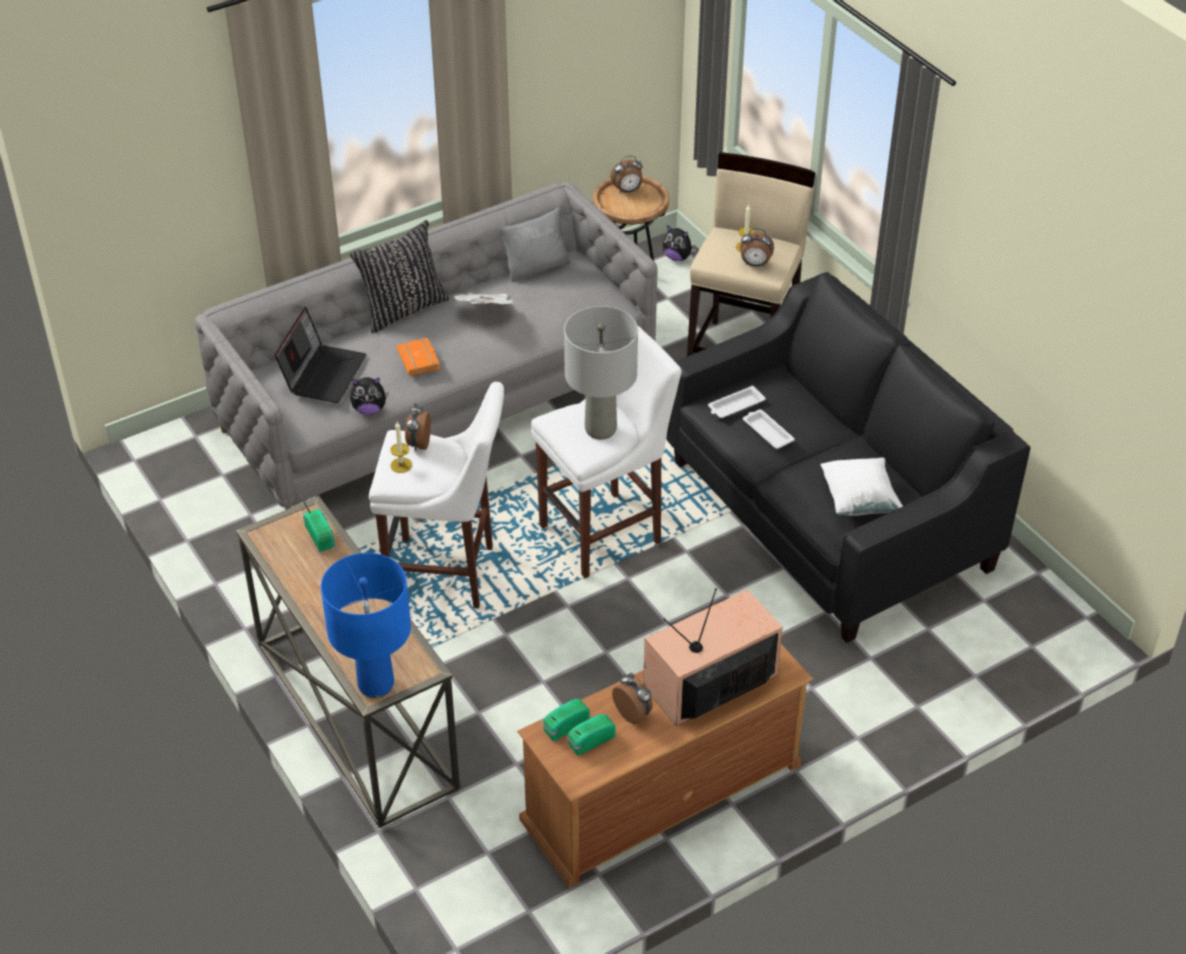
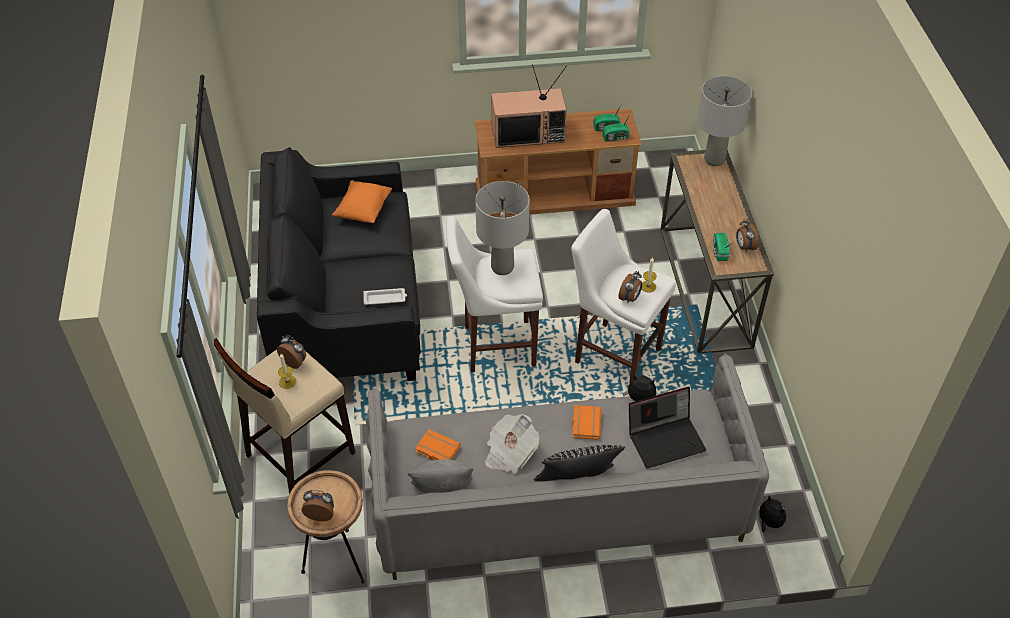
camera: 155 degrees left, 5 degrees up
laptop [274,307,367,403] -> laptop turned 150 degrees counterclockwise [629,387,706,469]
blue table lamp [321,553,411,698] -> grey table lamp [697,76,752,166]
alarm clock [612,673,653,724] -> alarm clock moved to [736,219,759,252]
plush toy [662,225,697,261] -> plush toy moved to [759,495,786,532]
white tray [743,409,795,449] -> none
white pillow [820,457,903,516] -> orange pillow [332,180,392,223]
none -> orange book [415,429,461,461]

